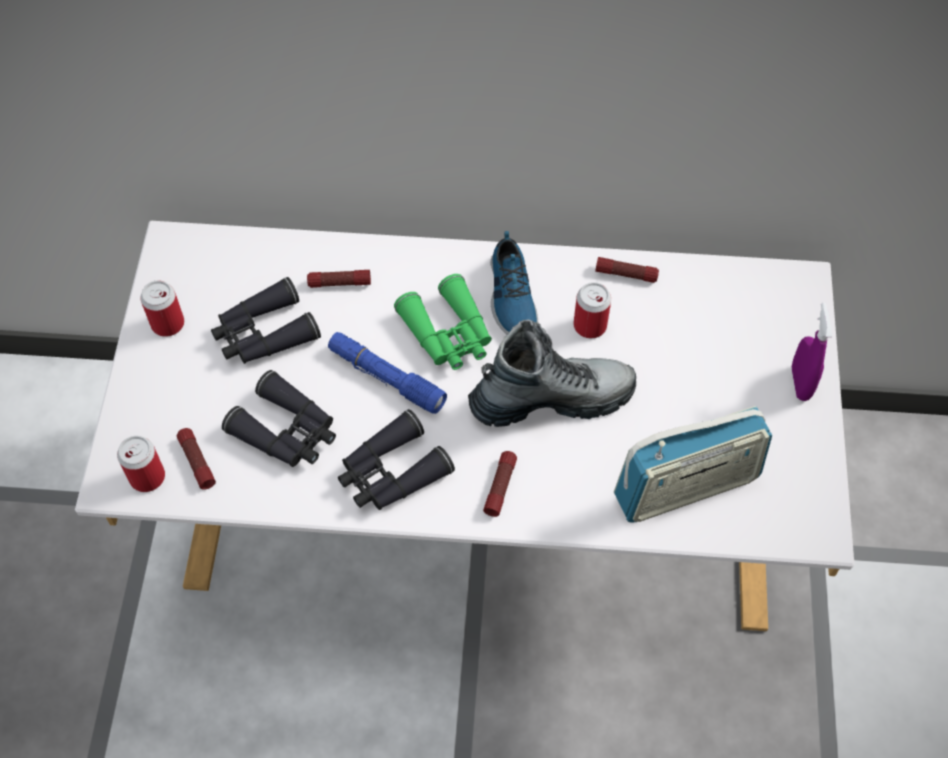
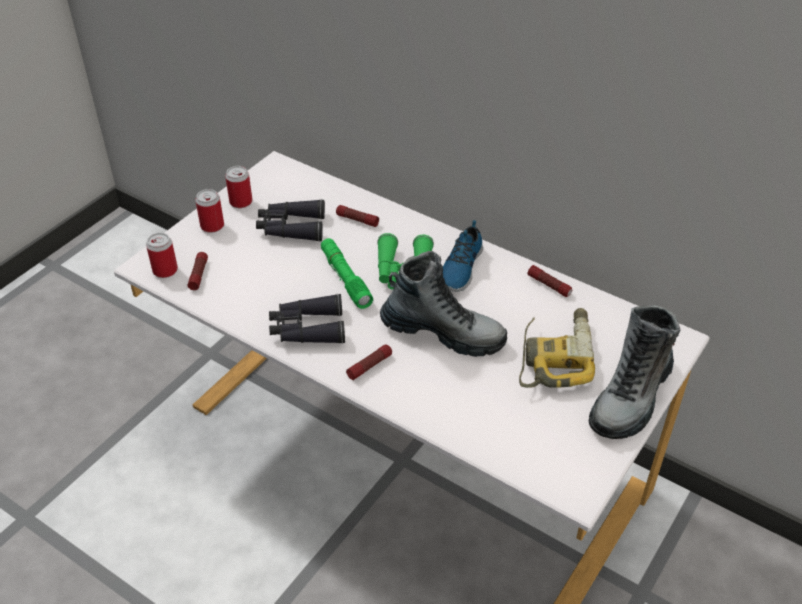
camera: 30 degrees right, 15 degrees down
black binoculars [222,370,336,467] -> none
blue flashlight [328,332,447,414] -> green flashlight [321,238,373,309]
can [574,282,611,338] -> can moved to [195,189,224,233]
radio [614,406,772,523] -> none
purple spray bottle [792,303,832,401] -> boot [589,305,680,439]
none -> power drill [519,308,595,388]

